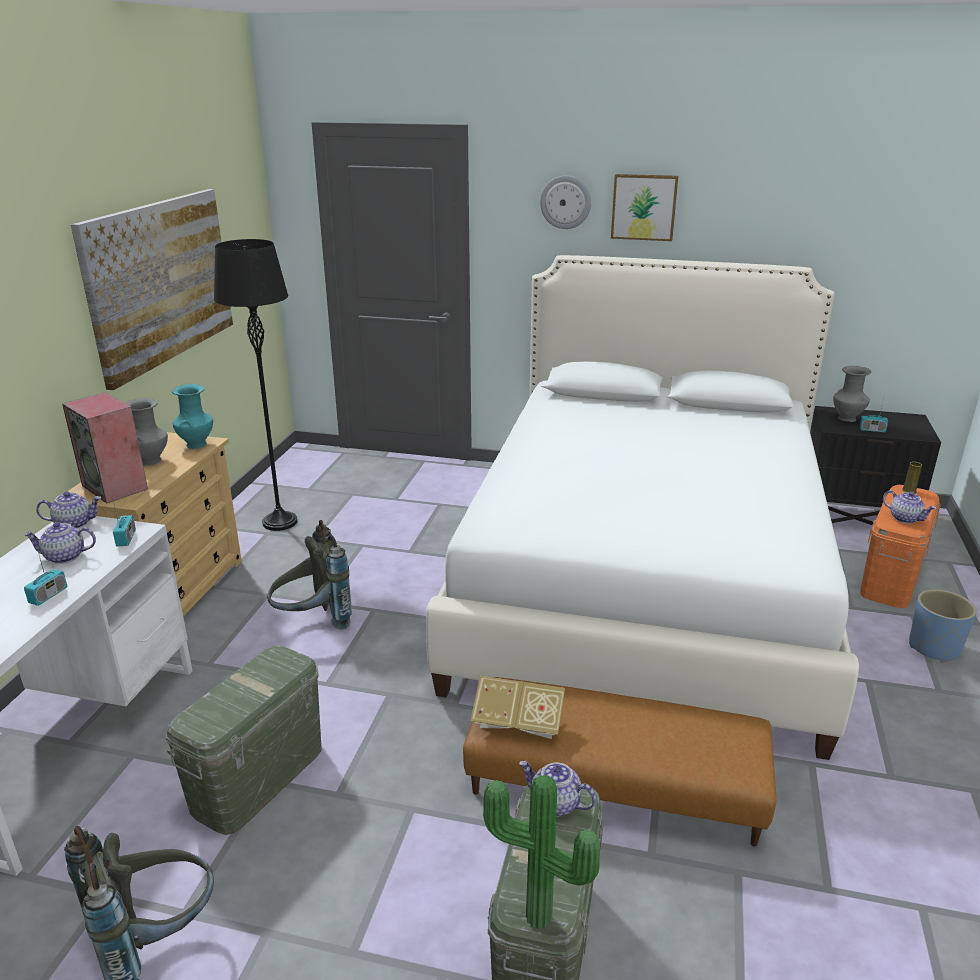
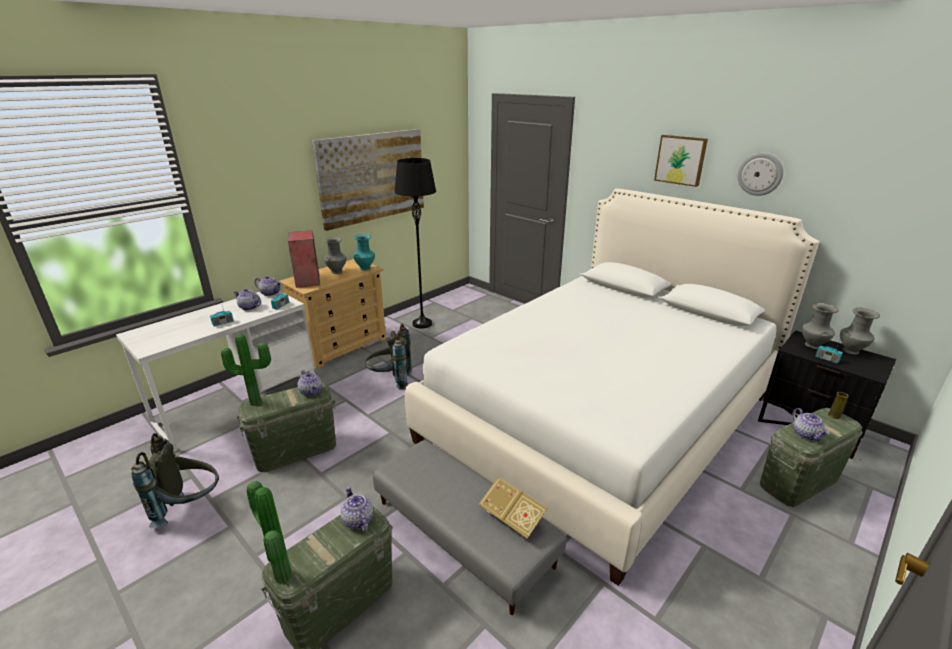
camera: 30 degrees right, 0 degrees up
brown ottoman [463,677,777,846] -> grey ottoman [373,440,567,615]
book [470,676,565,739] -> book moved to [479,477,547,539]
wall clock [540,175,591,229] -> wall clock moved to [738,153,783,196]
orange storage box [860,485,941,608] -> green storage box [760,408,862,507]
blue planter [909,589,977,662] -> none
none -> potted plant [221,334,271,406]
none -> teapot [298,370,322,396]
none -> grey vase [840,308,880,354]

